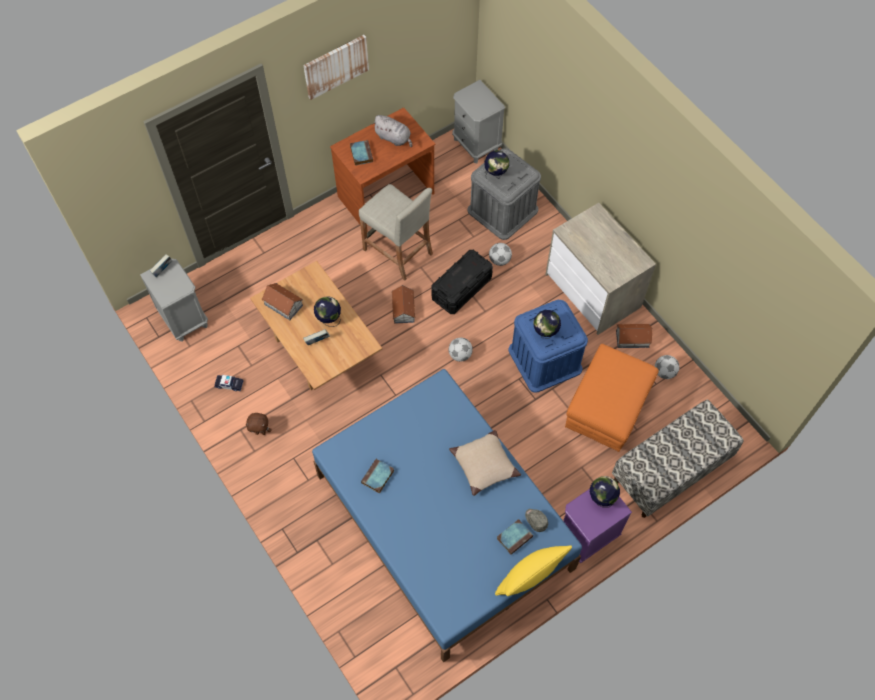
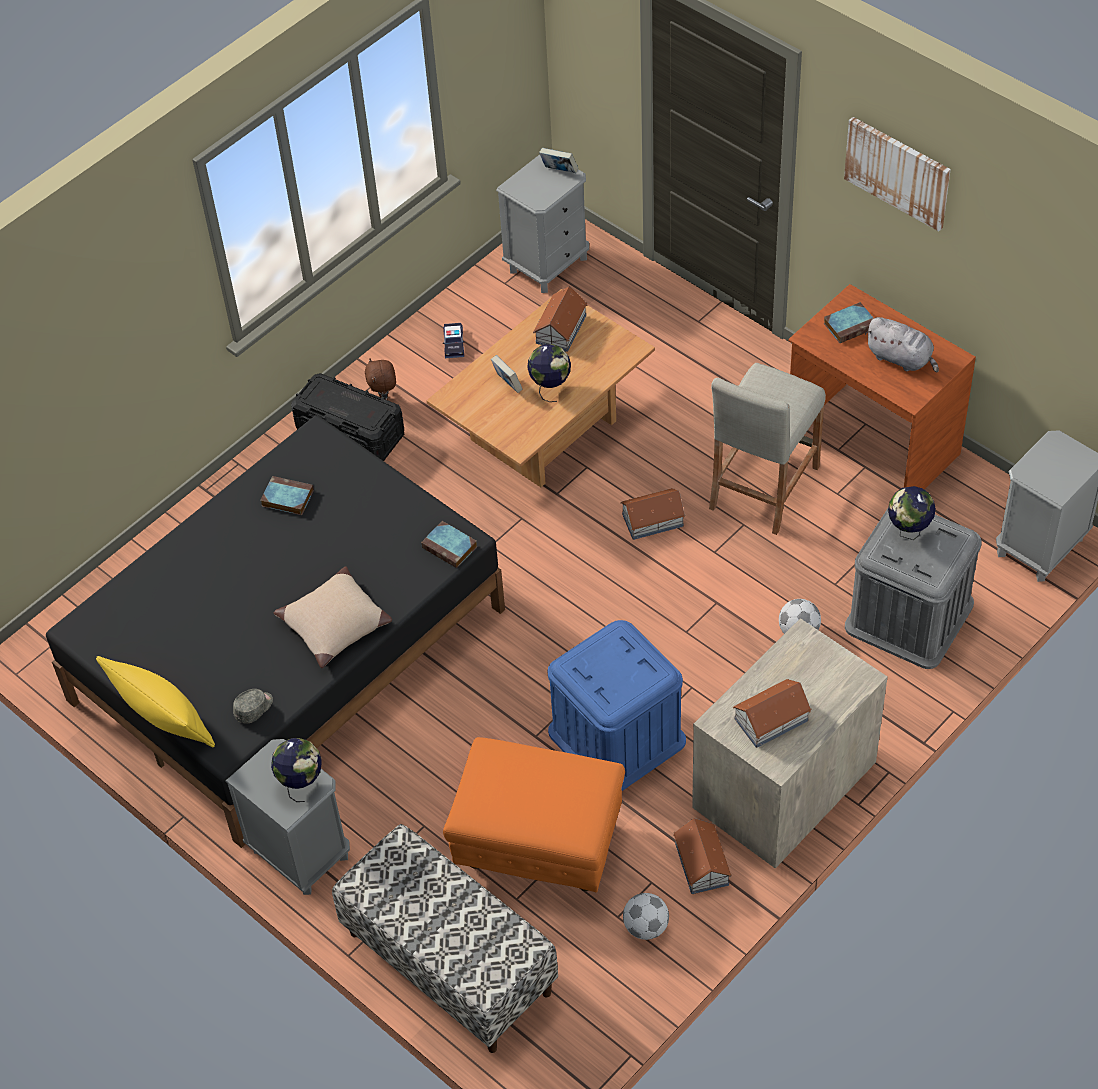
camera: 80 degrees right, 10 degrees down
blue bed [312,369,582,663] -> black bed [46,415,505,848]
grey plush toy [372,115,412,147] -> grey plush toy turned 75 degrees counterclockwise [865,317,939,372]
black storage box [431,250,493,314] -> black storage box moved to [291,373,404,461]
football [449,338,473,362] -> none
book [497,519,533,555] -> book moved to [421,521,477,568]
globe [533,310,561,339] -> none
purple nightstand [563,489,632,563] -> grey nightstand [225,739,350,895]
none -> toy house [733,679,812,748]

